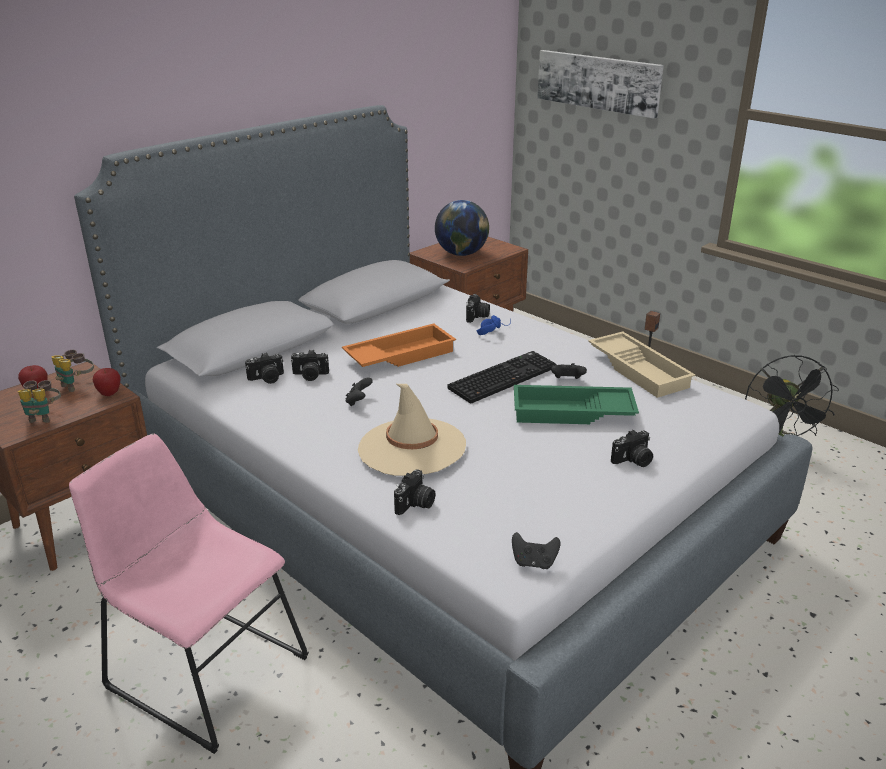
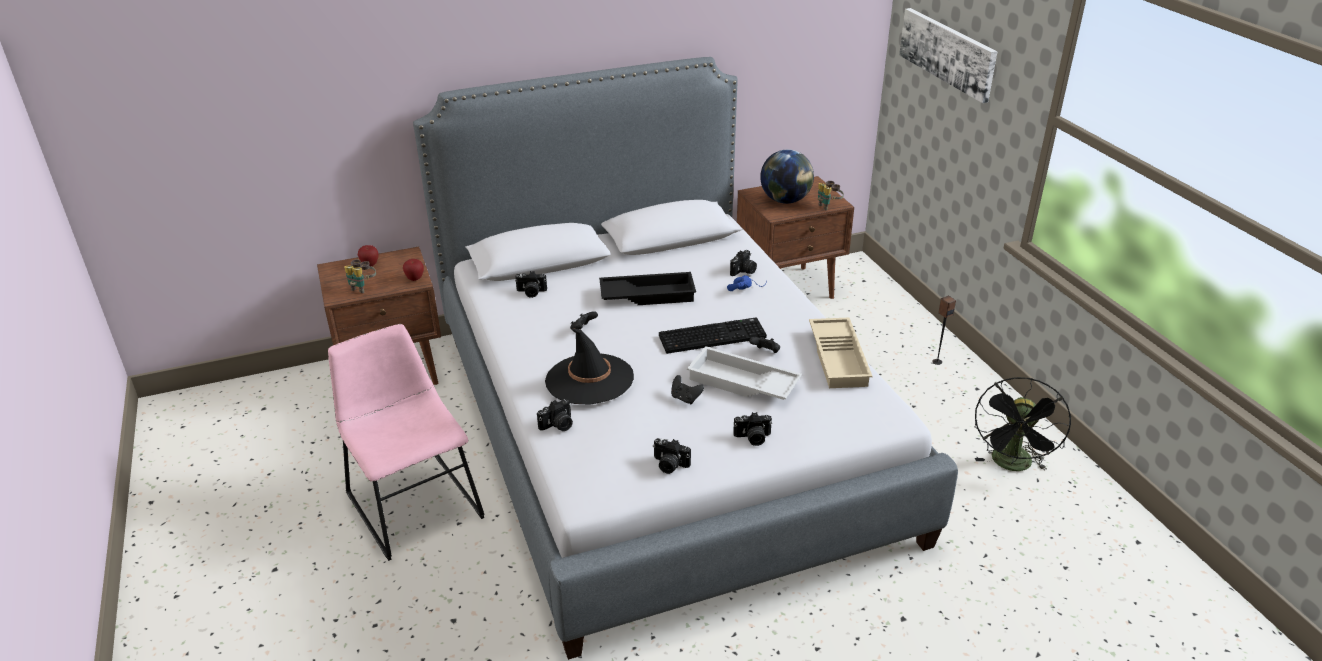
camera: 25 degrees right, 5 degrees up
binoculars [52,350,94,392] -> binoculars moved to [818,181,844,210]
camera [291,350,329,381] -> camera moved to [653,438,691,474]
orange tray [342,324,456,367] -> black tray [599,272,696,305]
beige hat [358,384,466,476] -> black hat [545,328,634,405]
black game controller [512,532,560,569] -> black game controller moved to [671,375,704,404]
green tray [514,385,639,424] -> white tray [687,346,802,400]

